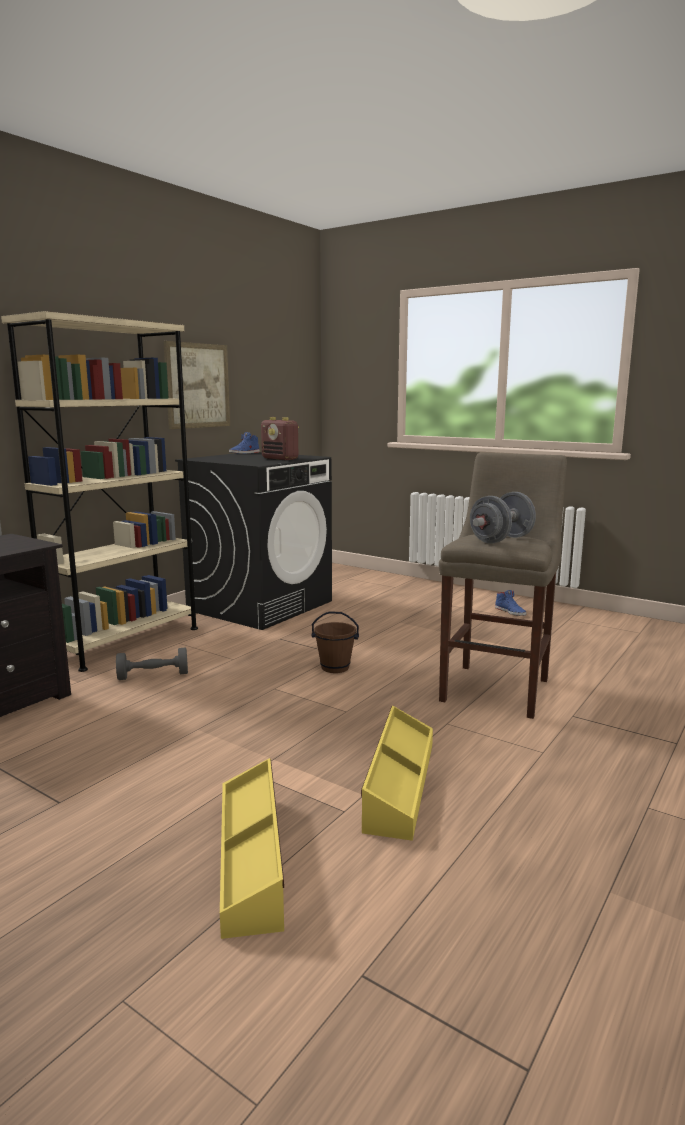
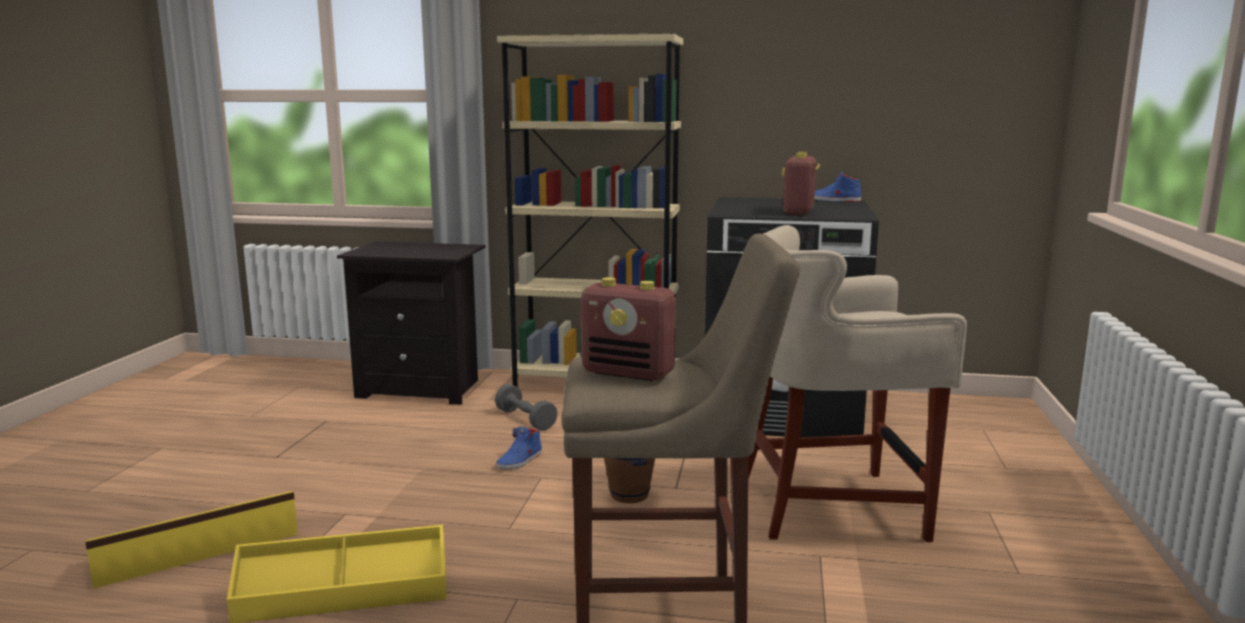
camera: 65 degrees right, 0 degrees up
picture [163,341,230,429] -> none
grey dumbbell [470,492,536,544] -> radio [581,277,676,381]
blue shoe [495,590,527,616] -> blue shoe moved to [496,427,542,469]
none -> beige stool [748,225,967,542]

